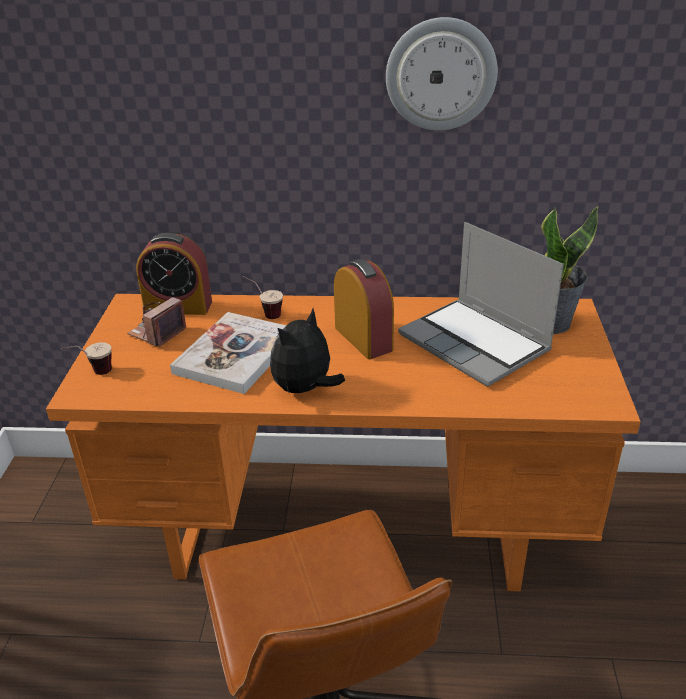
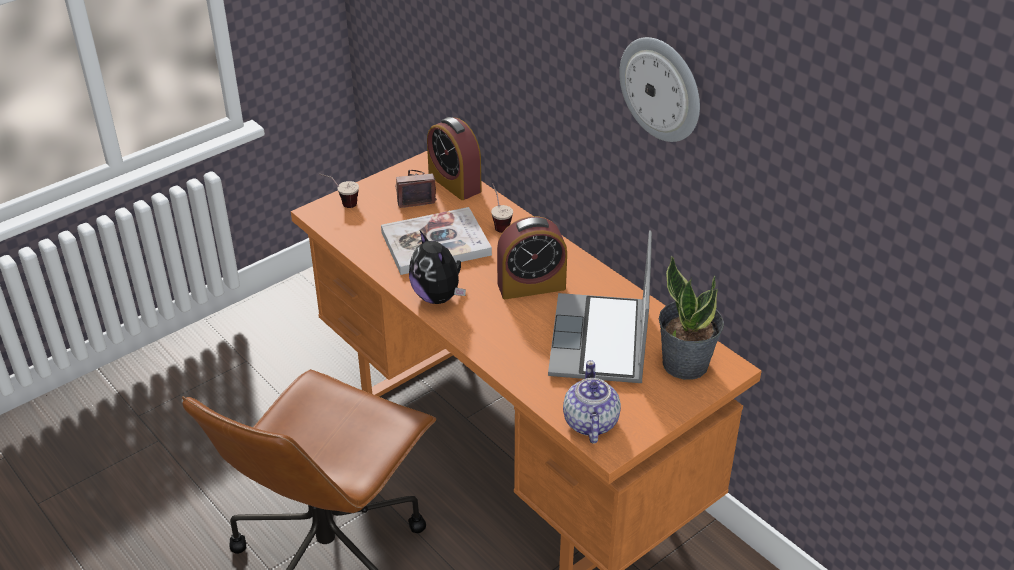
camera: 45 degrees right, 5 degrees up
plush toy [270,308,345,393] -> plush toy turned 120 degrees counterclockwise [409,231,466,304]
alarm clock [334,259,394,359] -> alarm clock turned 60 degrees clockwise [497,216,567,299]
none -> teapot [563,360,621,444]

